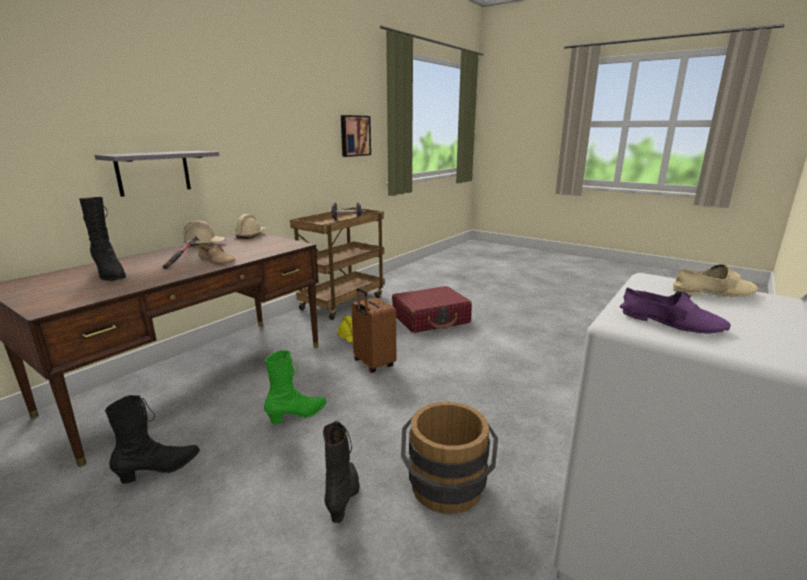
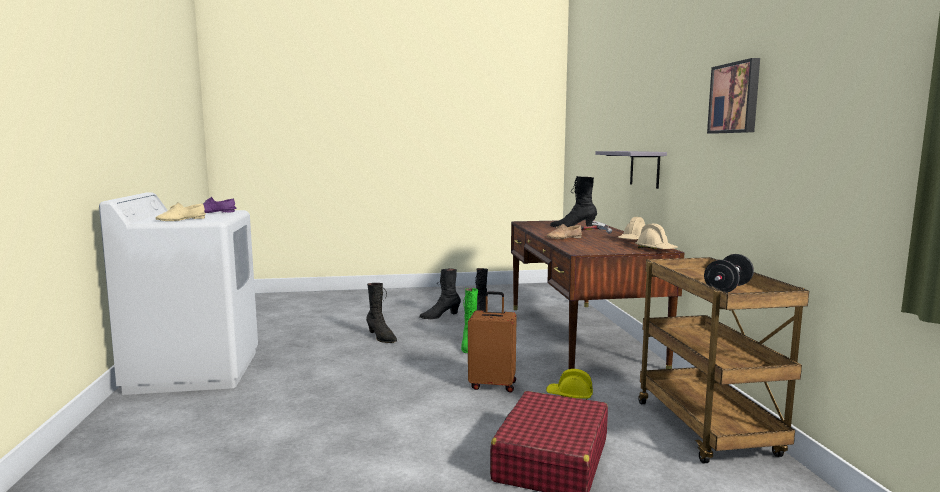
camera: 135 degrees right, 10 degrees down
picture [341,115,371,157] -> picture moved to [707,58,760,134]
brown bucket [401,402,498,514] -> none
none -> black boot [419,268,461,319]

